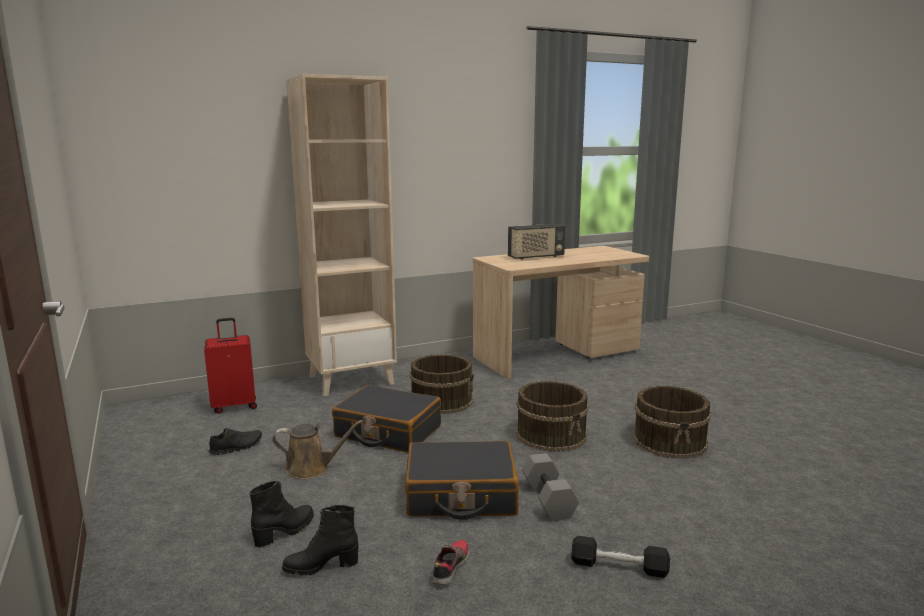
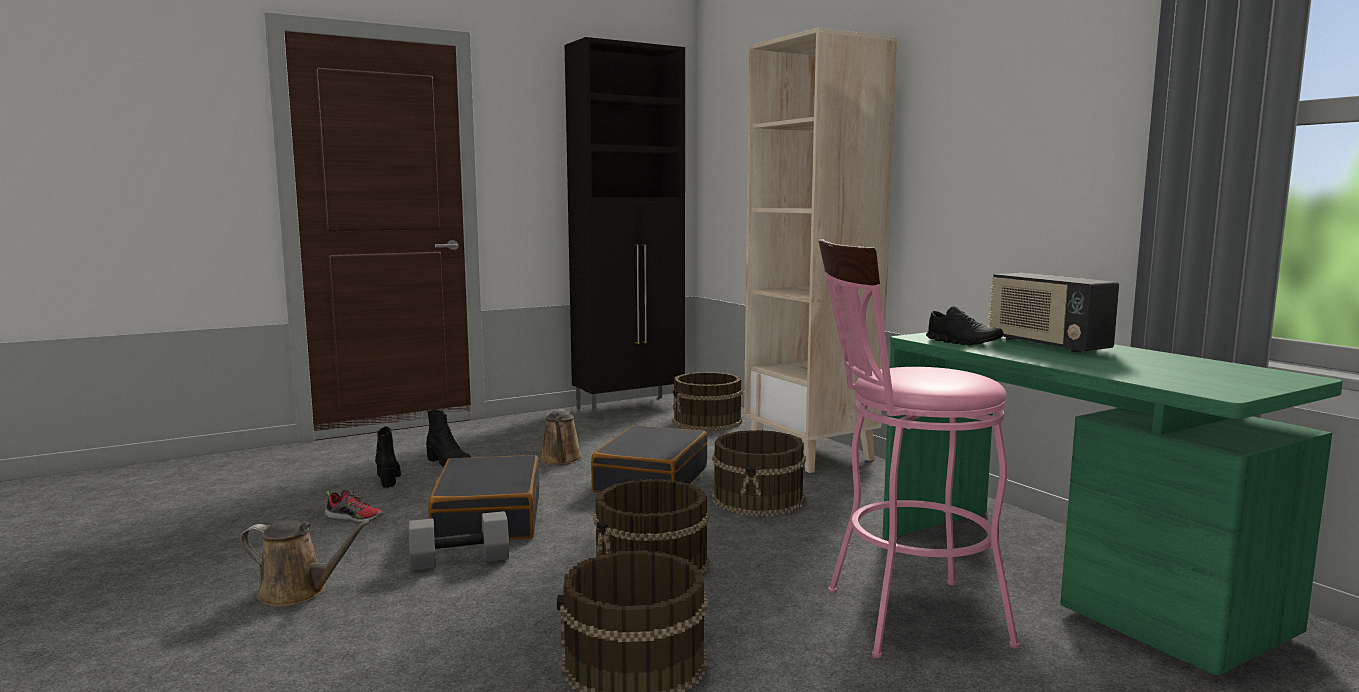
camera: 85 degrees right, 5 degrees down
red suitcase [204,318,257,414] -> brown bucket [672,372,743,431]
black shoe [209,428,262,455] -> black shoe moved to [926,306,1003,346]
beige desk [473,246,649,379] -> green desk [883,326,1343,675]
black dumbbell [571,536,670,578] -> brown watering can [240,519,372,607]
none -> black cabinet [565,37,685,417]
none -> pink stool [818,239,1019,659]

